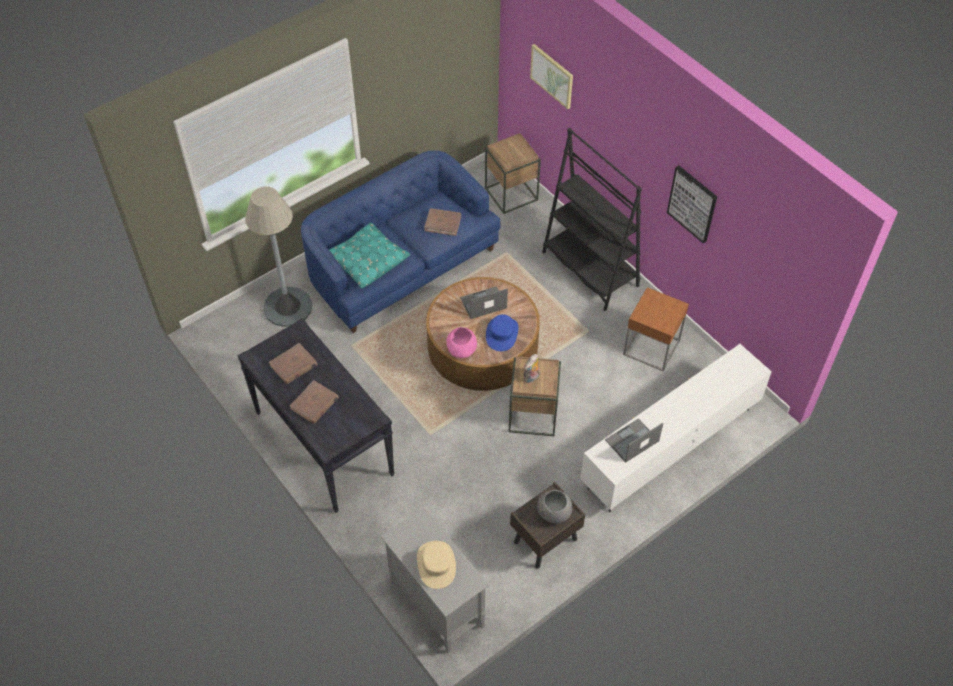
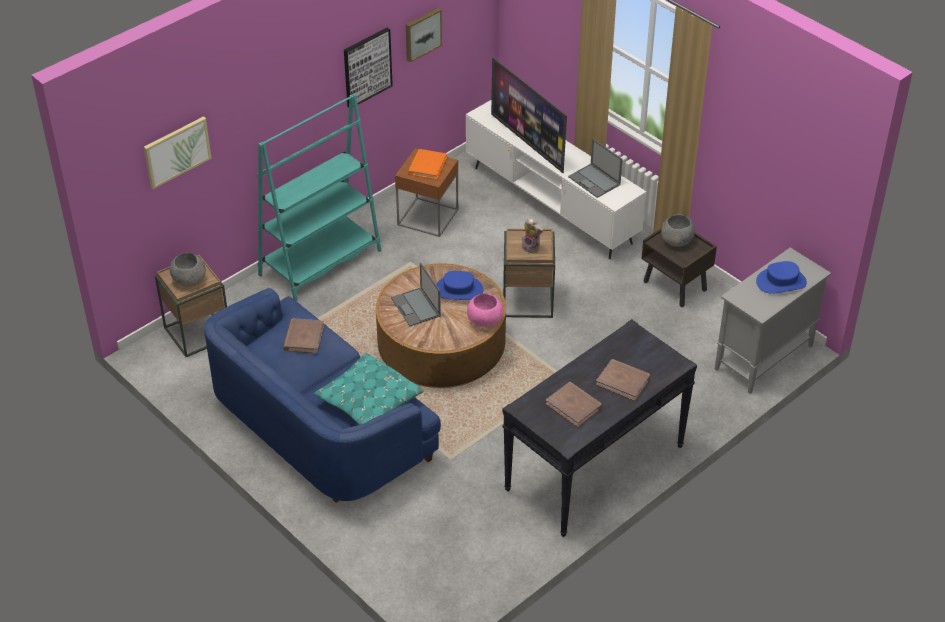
camera: 95 degrees left, 10 degrees down
grey floor lamp [245,186,312,327] -> none
beige hat [417,541,456,589] -> blue hat [756,261,807,294]
black bookcase [542,127,642,311] -> turquoise bookcase [258,94,381,301]
none -> grey bowl [170,253,206,287]
none -> picture [406,8,442,63]
none -> orange book [408,149,447,180]
none -> television [491,58,567,173]

